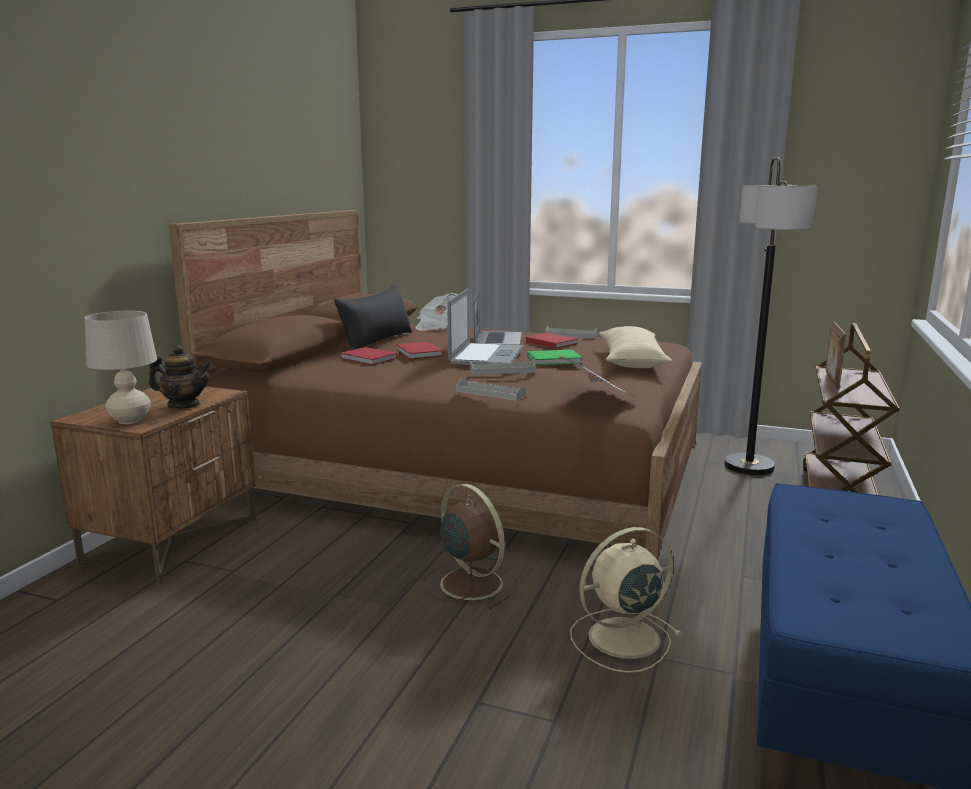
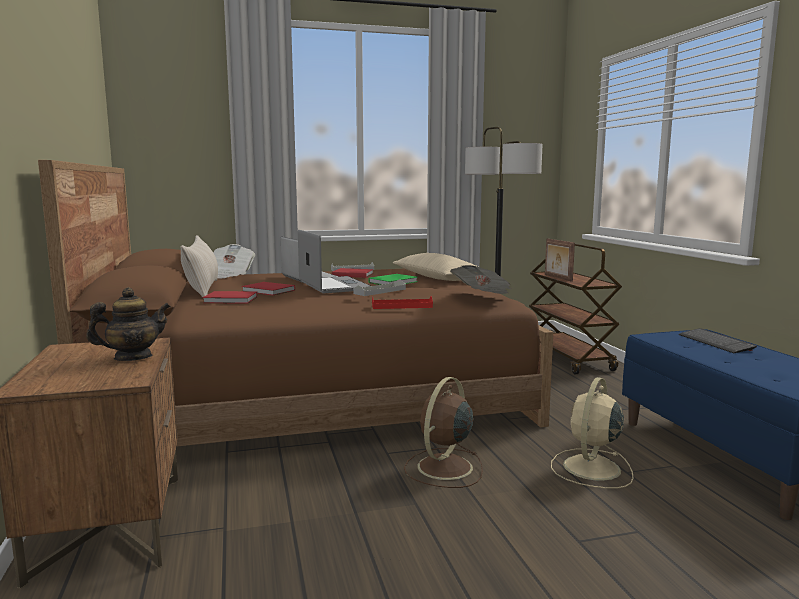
camera: 35 degrees left, 5 degrees down
beige table lamp [85,311,157,424] -> none
black pillow [334,284,412,350] -> beige pillow [181,235,218,297]
brown fan [422,484,517,609] -> brown fan turned 75 degrees counterclockwise [404,377,483,488]
grey tray [457,378,526,401] -> red tray [372,296,433,309]
none -> keyboard [679,328,757,353]

